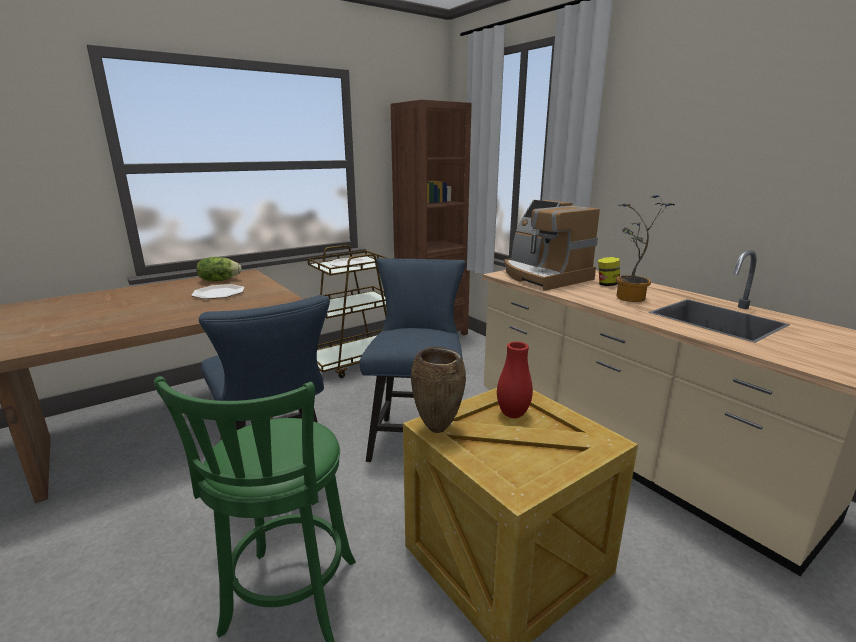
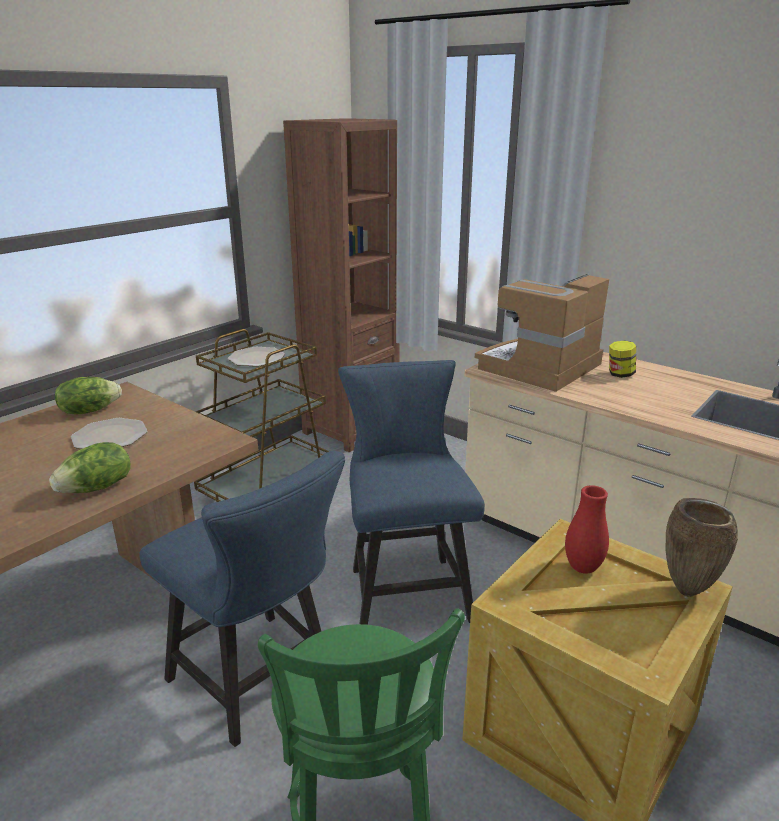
camera: 15 degrees left, 5 degrees up
brown vase [411,347,466,433] -> brown vase moved to [666,498,738,597]
coffee machine [504,200,600,291] -> coffee machine turned 90 degrees clockwise [475,274,609,392]
potted plant [616,195,675,302] -> none
none -> lettuce [49,442,131,493]

